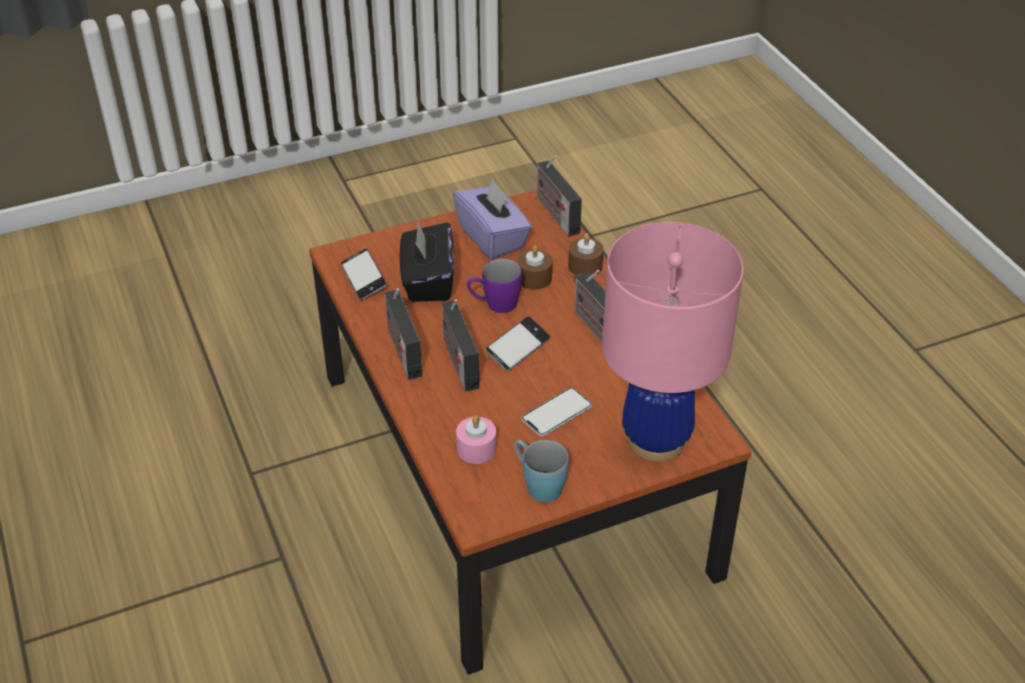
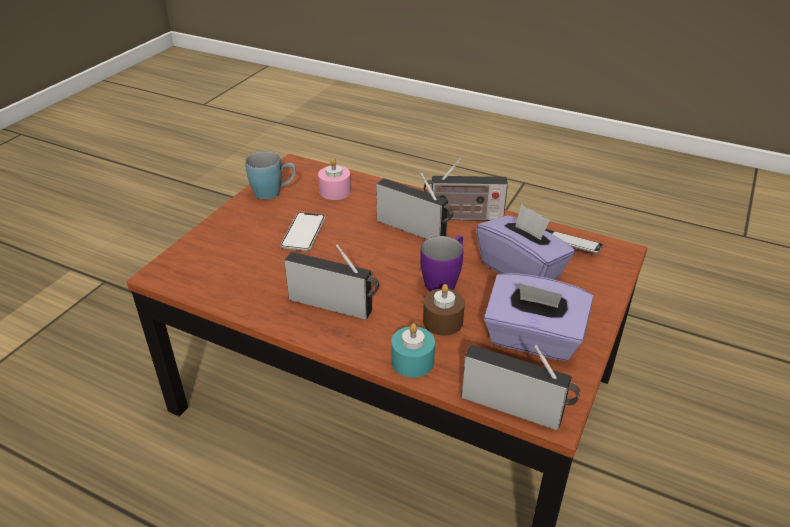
camera: 140 degrees right, 5 degrees down
radio [385,288,423,380] -> radio turned 150 degrees clockwise [424,158,508,221]
black tissue box [400,222,454,302] -> purple tissue box [476,203,575,280]
phone [485,316,550,371] -> none
brown candle [568,233,604,275] -> turquoise candle [391,323,435,378]
pink table lamp [602,222,744,462] -> none

